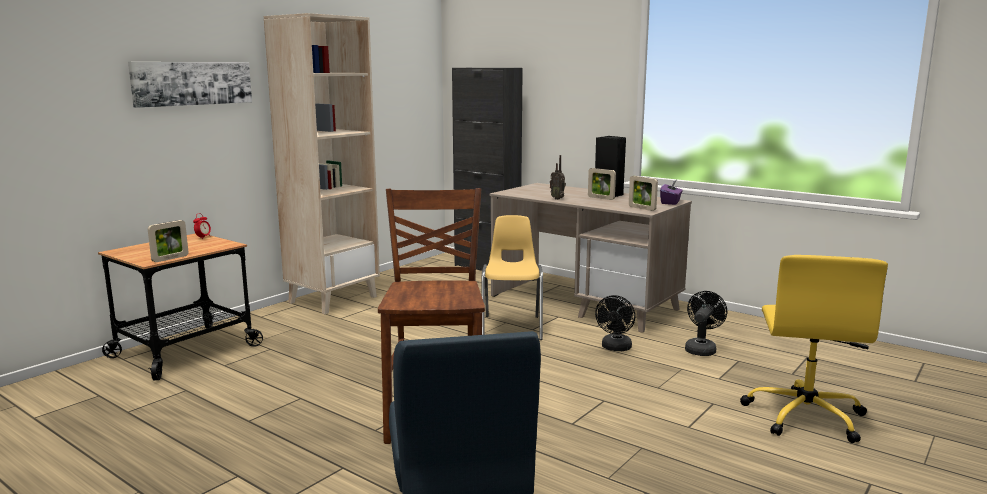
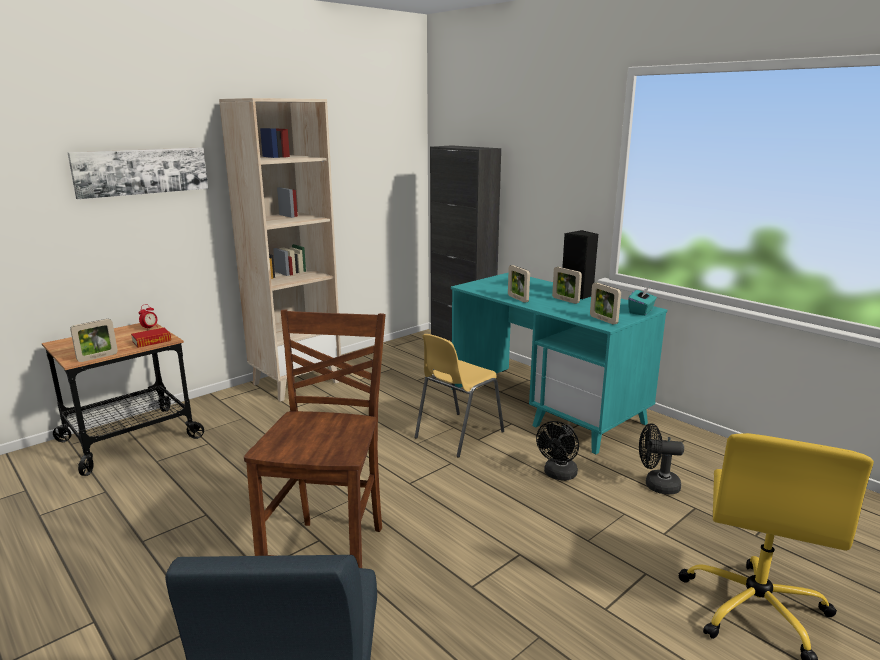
camera: 10 degrees right, 5 degrees up
yellow chair [481,215,543,340] -> yellow chair turned 150 degrees counterclockwise [414,334,504,458]
beige desk [490,183,692,333] -> turquoise desk [451,273,667,454]
radio [550,155,566,200] -> picture frame [508,265,530,303]
purple tissue box [660,181,683,205] -> turquoise tissue box [628,287,657,316]
black fan [685,291,727,356] -> black fan turned 120 degrees counterclockwise [639,423,684,494]
none -> book [131,328,171,348]

